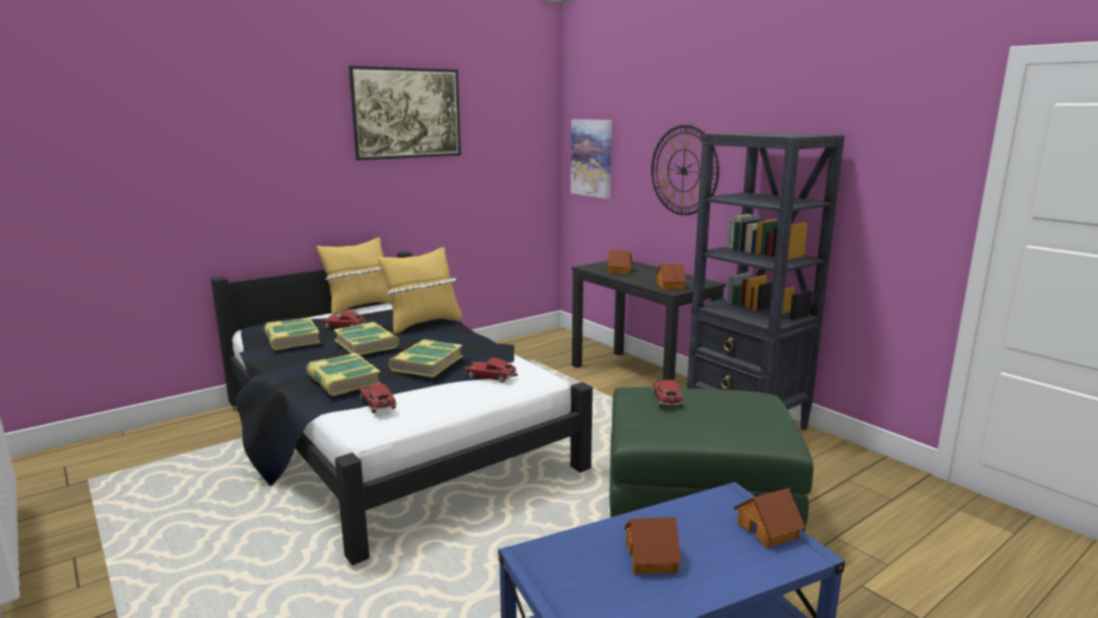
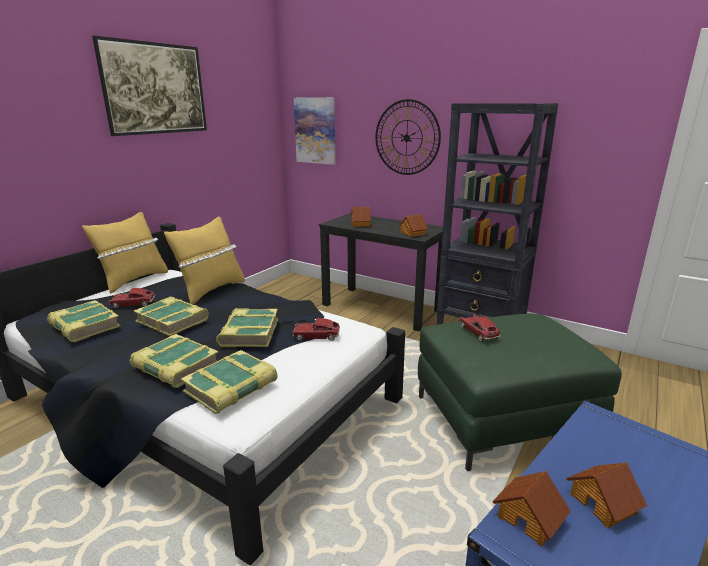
camera: 20 degrees left, 5 degrees up
toy car [359,383,397,413] -> book [181,350,277,414]
toy house [733,488,806,548] -> toy house moved to [492,471,571,546]

